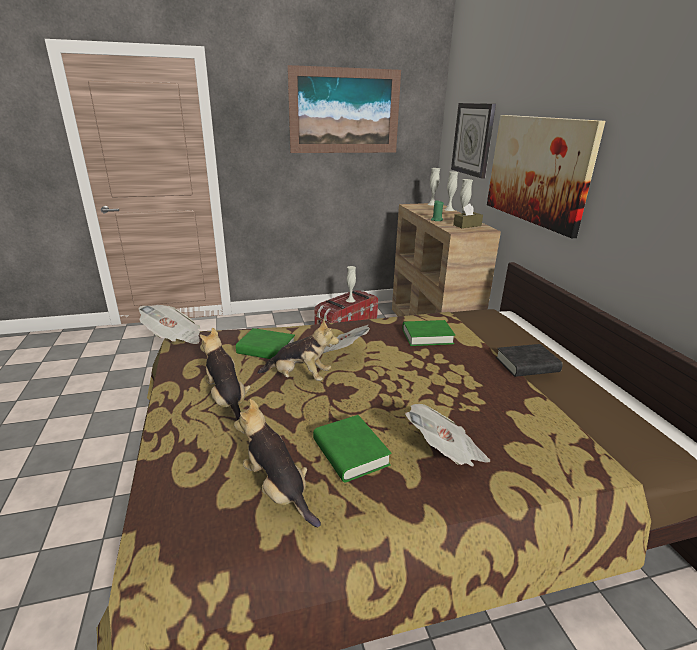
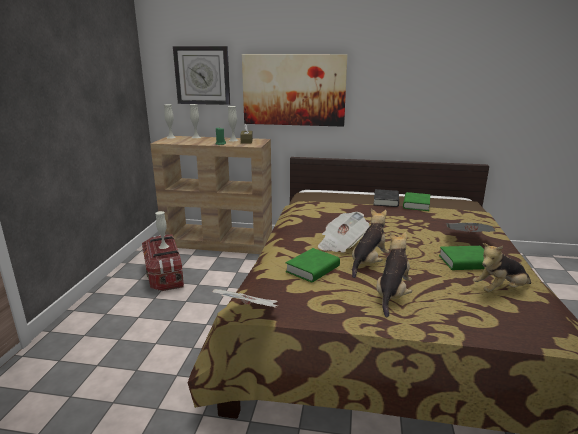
camera: 65 degrees left, 5 degrees down
plush toy [200,328,251,420] -> plush toy turned 120 degrees clockwise [376,232,412,317]
picture [287,65,401,153] -> none
green book [402,320,455,346] -> green book moved to [403,192,430,211]

